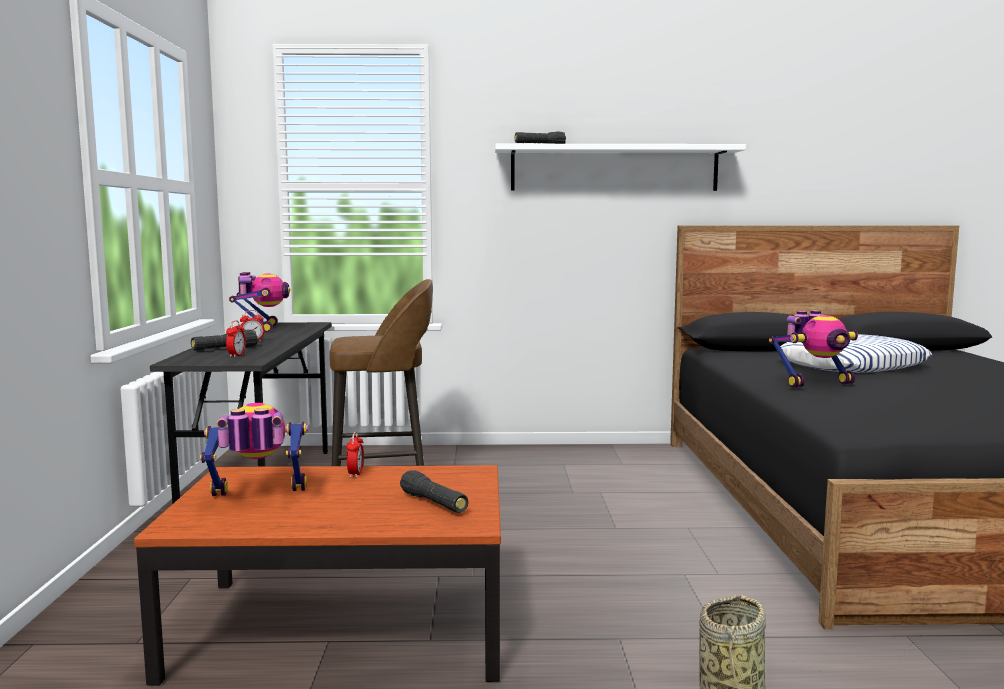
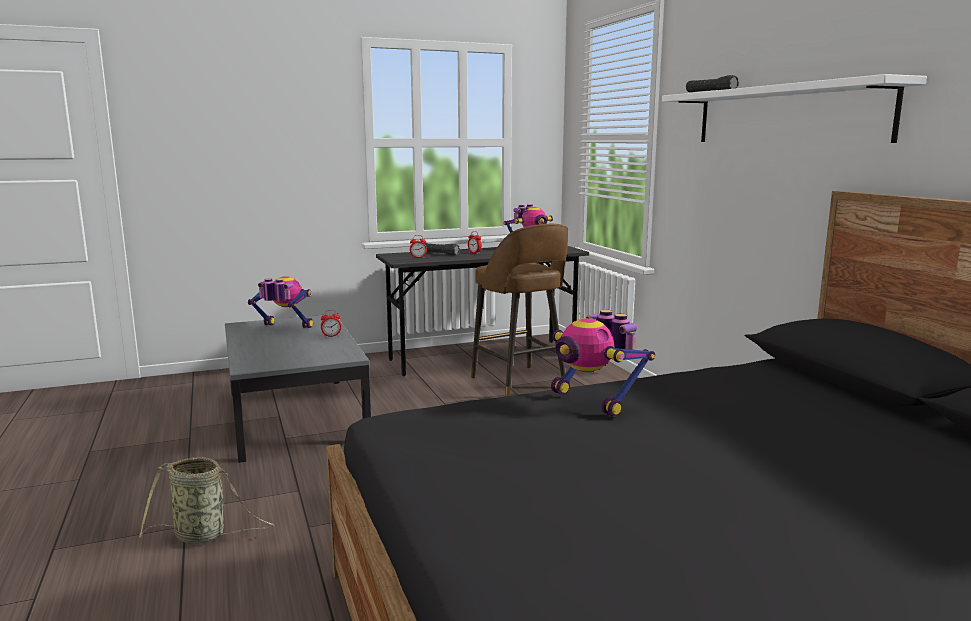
camera: 70 degrees right, 5 degrees up
brown coffee table [134,465,501,686] -> grey coffee table [225,314,371,463]
toy robot [200,403,308,496] -> toy robot turned 45 degrees counterclockwise [248,276,313,328]
black flashlight [400,470,468,513] -> none
pillow [780,334,932,373] -> none

